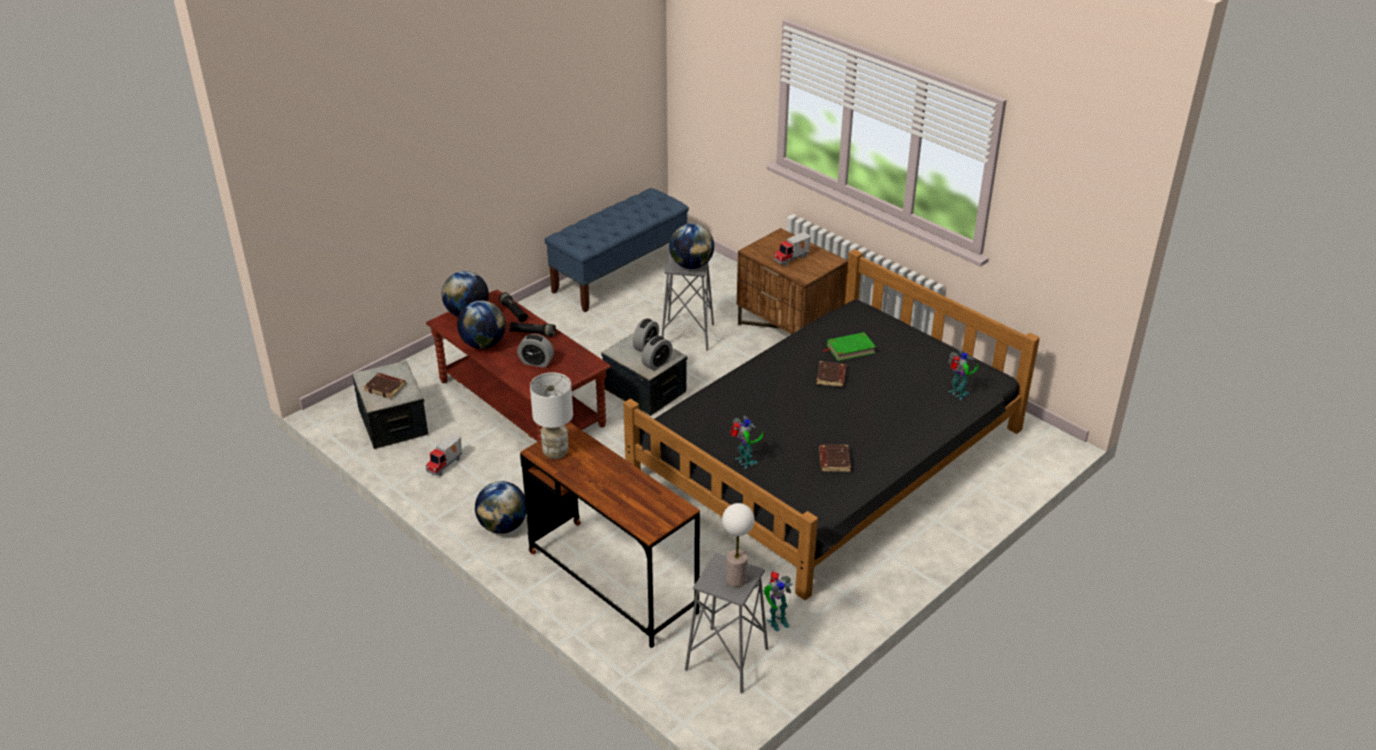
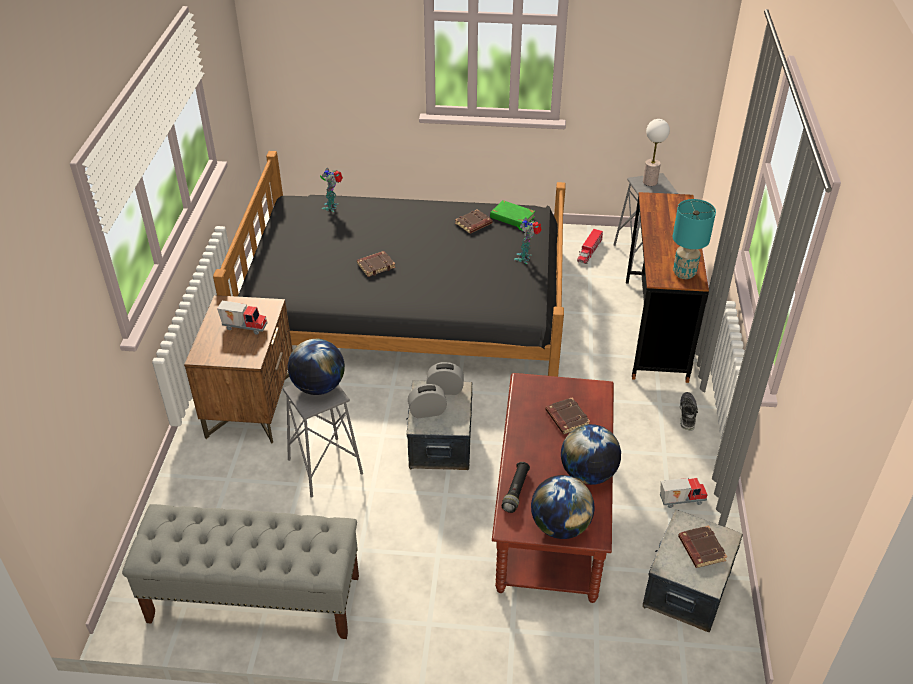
camera: 130 degrees left, 5 degrees up
globe [475,481,526,534] -> shoe [680,392,698,431]
black flashlight [510,322,556,336] -> none
alarm clock [517,334,554,368] -> brown book [545,398,590,434]
white table lamp [530,372,573,459] -> turquoise table lamp [673,199,716,279]
blue bench [544,188,689,312] -> grey bench [122,504,359,639]
toy robot [763,571,793,631] -> toy truck [577,229,603,264]
green book [822,332,876,361] -> green book moved to [490,200,535,227]

